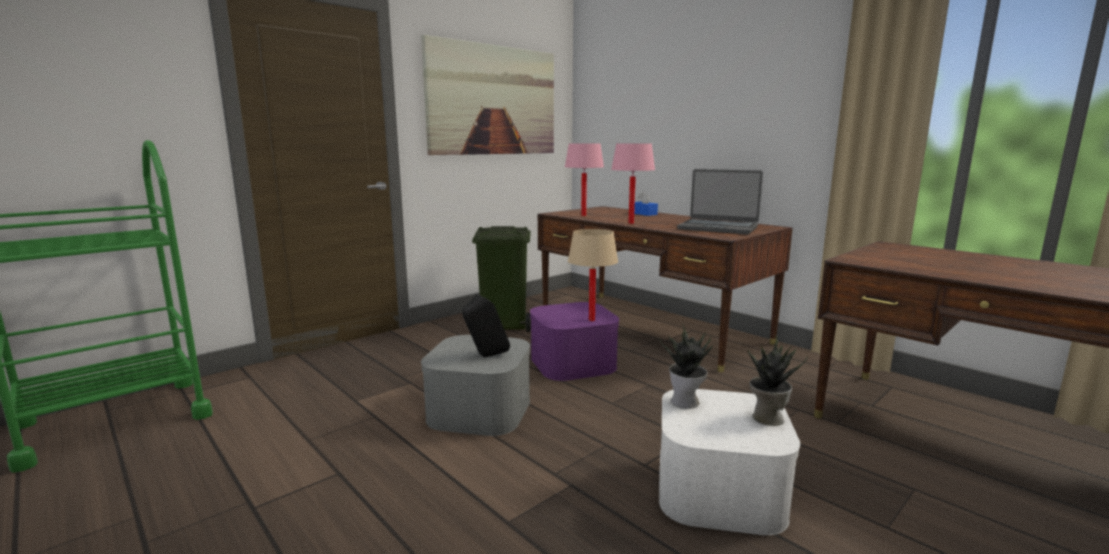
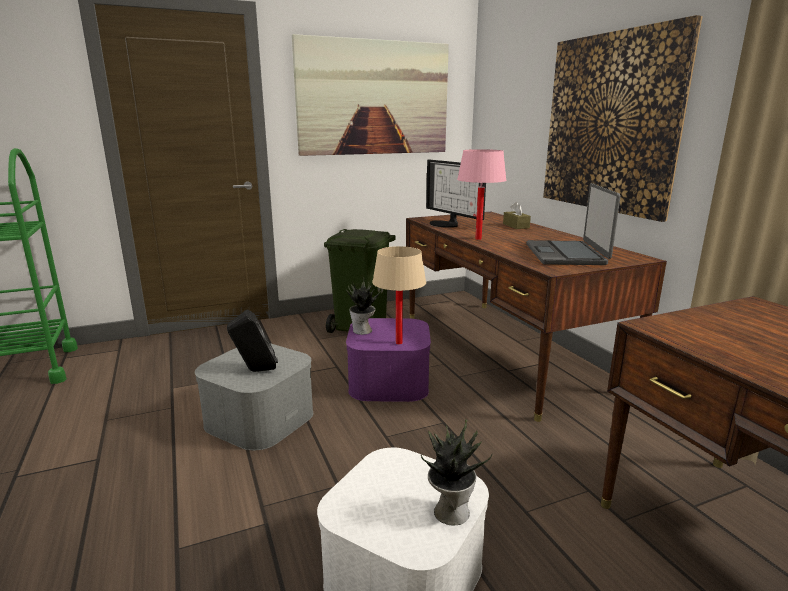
camera: 20 degrees right, 5 degrees up
pink table lamp [565,143,604,216] -> monitor [426,160,486,228]
blue tissue box [634,192,658,216] -> brown tissue box [503,202,531,229]
potted plant [660,324,713,408] -> potted plant moved to [346,279,382,335]
laptop [677,169,763,235] -> laptop turned 45 degrees clockwise [526,183,620,265]
none -> picture [543,15,703,222]

